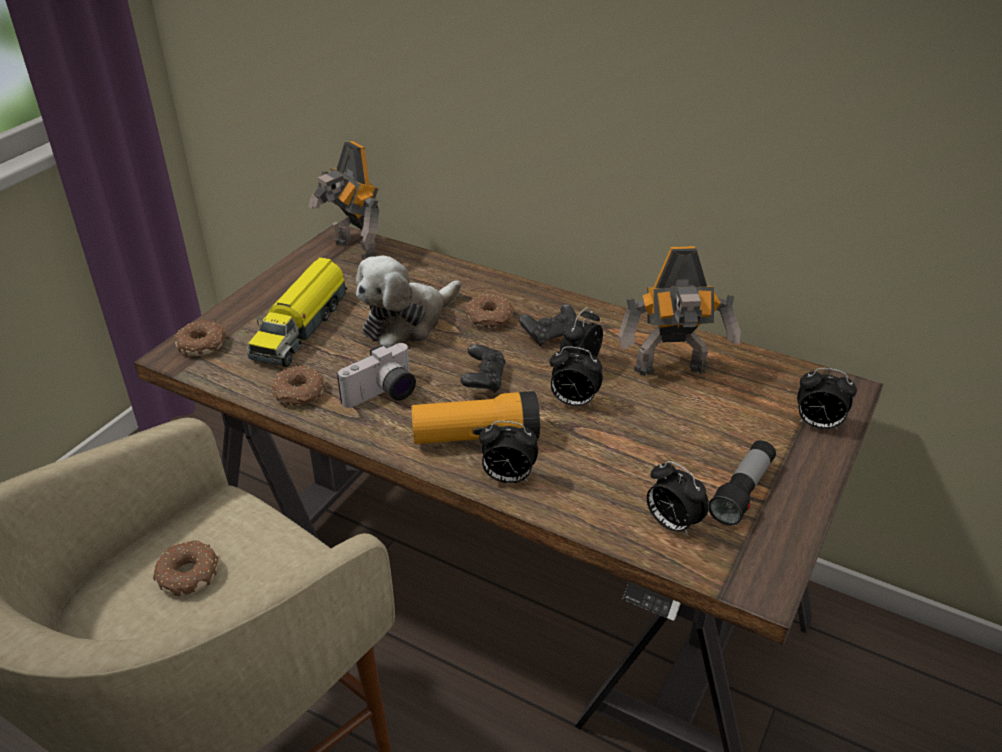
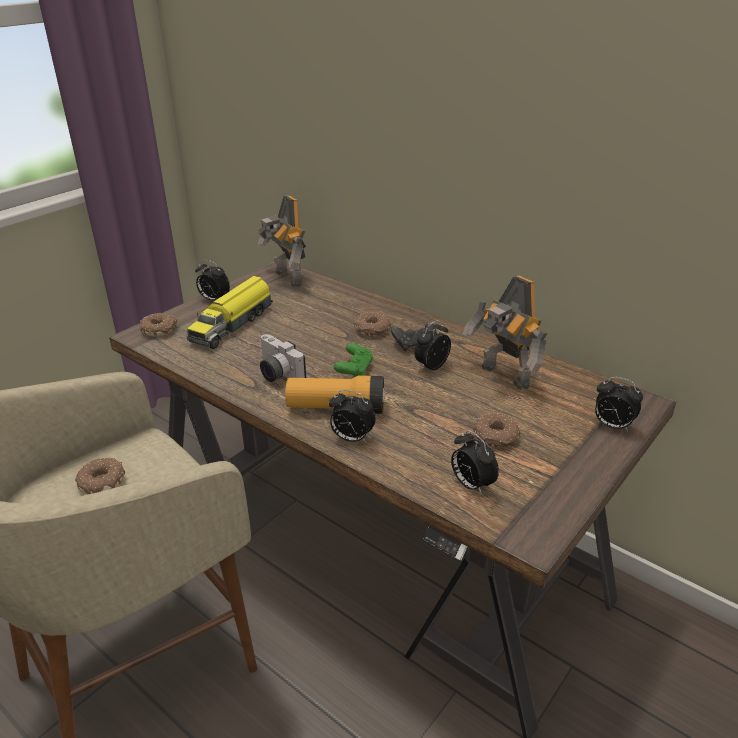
camera: 10 degrees right, 5 degrees down
donut [272,366,326,405] -> donut moved to [474,413,521,447]
camera [337,343,416,408] -> camera turned 75 degrees clockwise [260,334,306,382]
plush toy [356,256,461,348] -> none
black game controller [460,344,506,393] -> green game controller [334,343,374,376]
alarm clock [550,346,603,407] -> alarm clock moved to [195,260,230,300]
toy robot [618,246,741,376] -> toy robot turned 45 degrees clockwise [463,276,547,389]
flashlight [709,440,776,526] -> none

